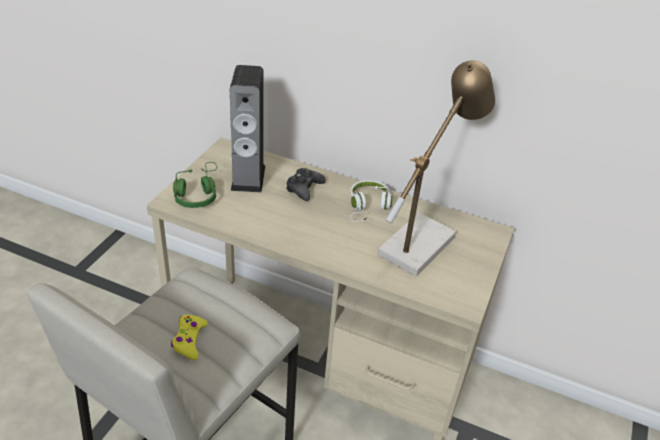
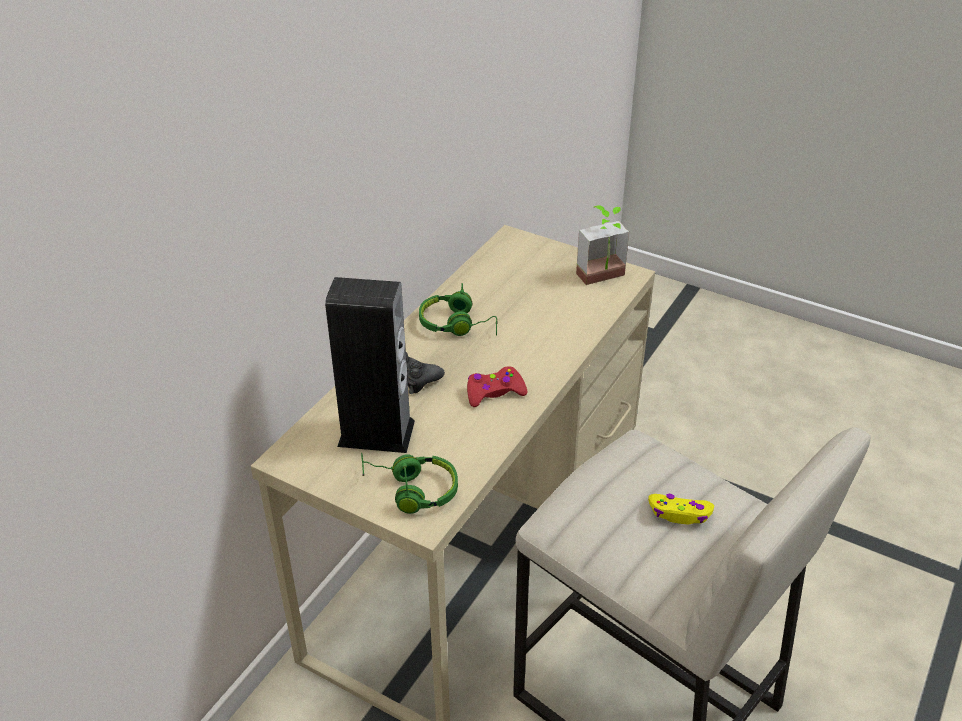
camera: 80 degrees left, 0 degrees up
white headphones [350,180,392,221] -> green headphones [419,283,498,336]
table lamp [378,60,495,276] -> none
none -> red game controller [467,366,527,407]
none -> potted plant [576,205,629,285]

